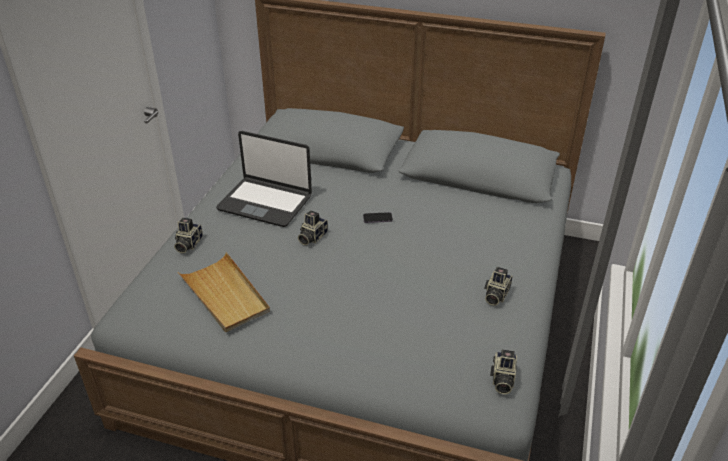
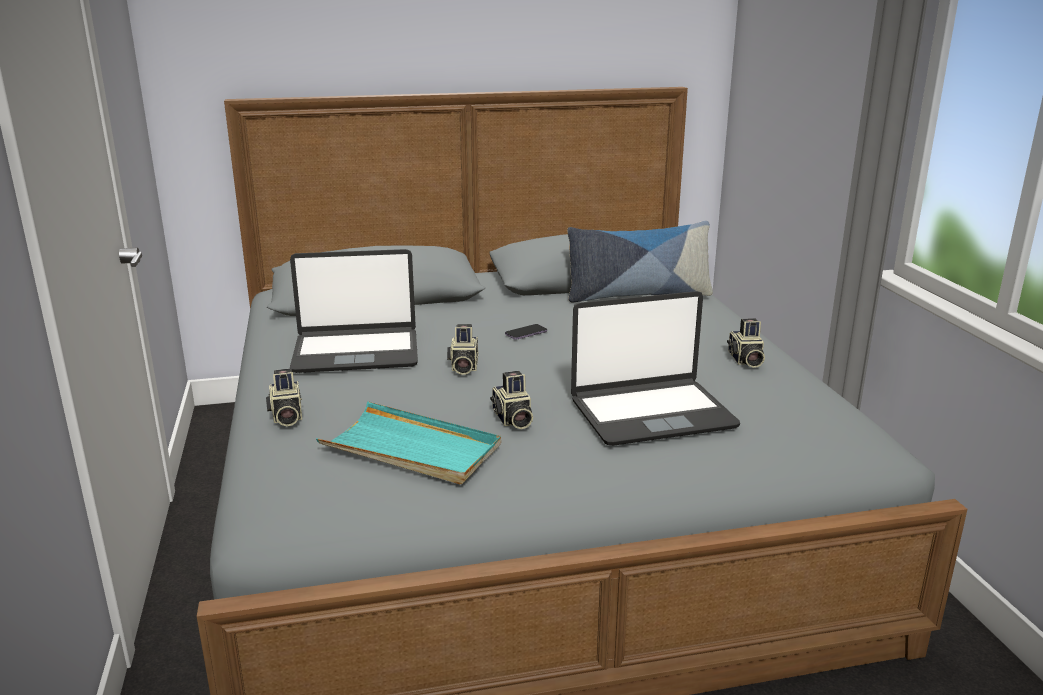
camera: 30 degrees left, 15 degrees down
beige tray [178,252,270,332] -> turquoise tray [316,401,501,484]
camera [490,349,517,394] -> camera moved to [490,371,533,429]
none -> pillow [567,221,713,302]
none -> laptop [571,291,740,446]

